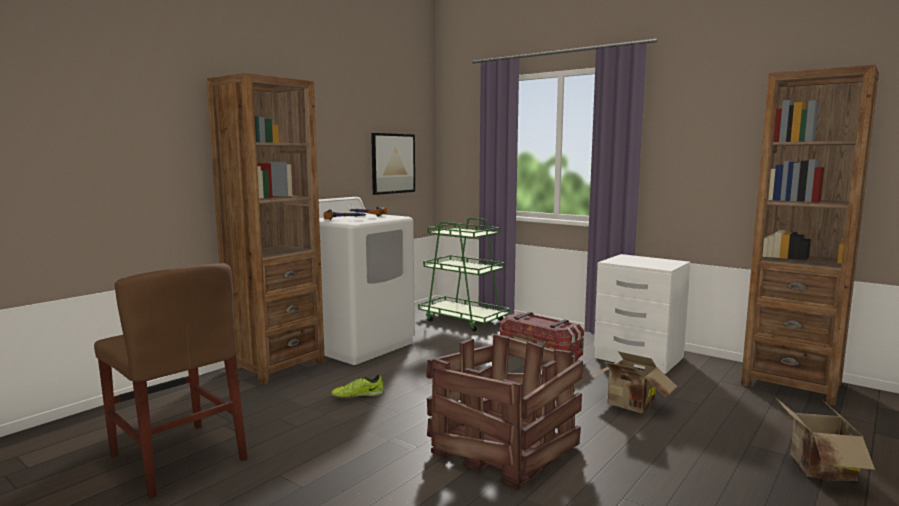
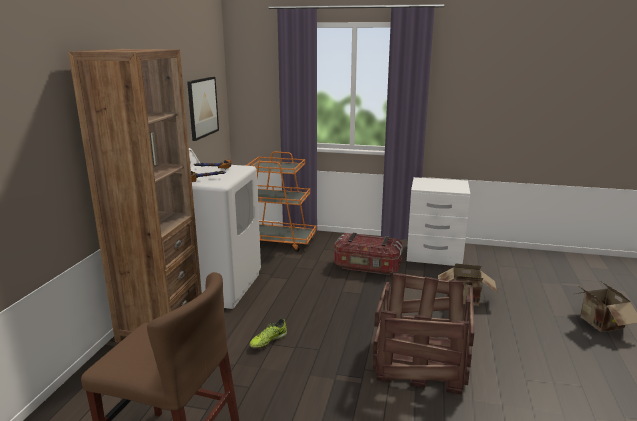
camera: 25 degrees left, 10 degrees up
green cart [418,218,510,332] -> orange cart [245,152,316,252]
brown bookcase [741,64,879,406] -> none

